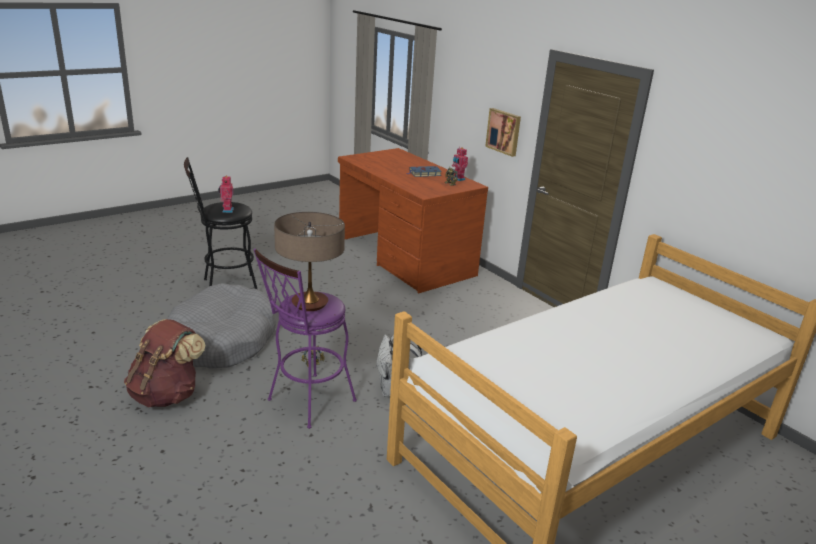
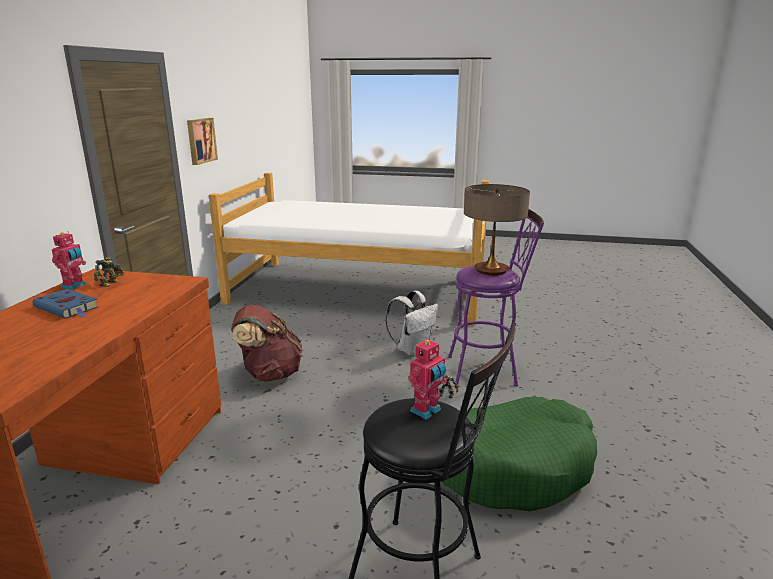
camera: 130 degrees left, 5 degrees down
brown backpack [124,319,206,407] -> brown backpack moved to [231,305,303,382]
grey dog bed [167,283,276,369] -> green dog bed [441,397,597,511]
picture [485,108,521,157] -> picture moved to [187,118,218,165]

